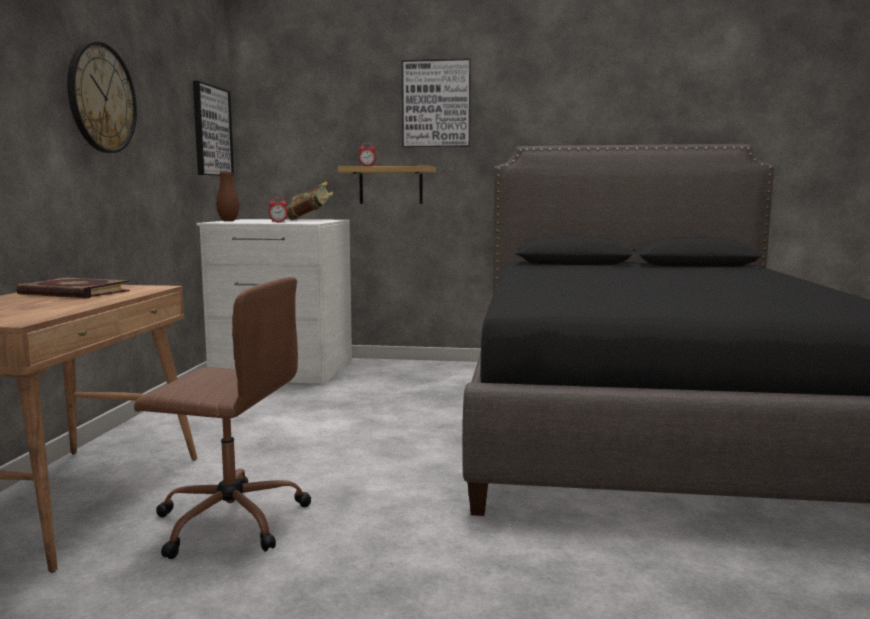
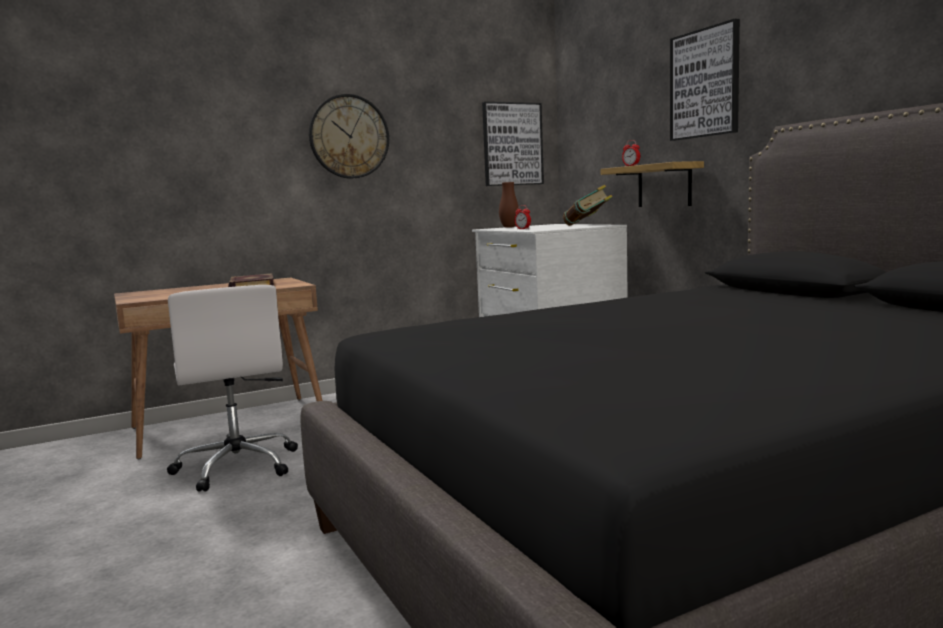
camera: 55 degrees right, 0 degrees up
brown office chair [134,277,311,559] -> white office chair [167,285,298,492]

